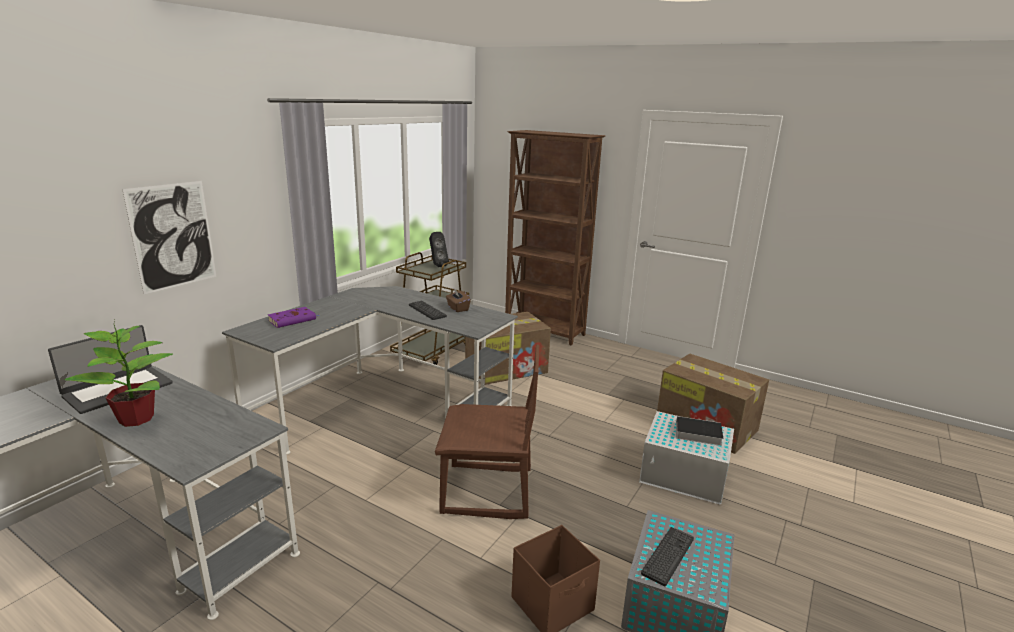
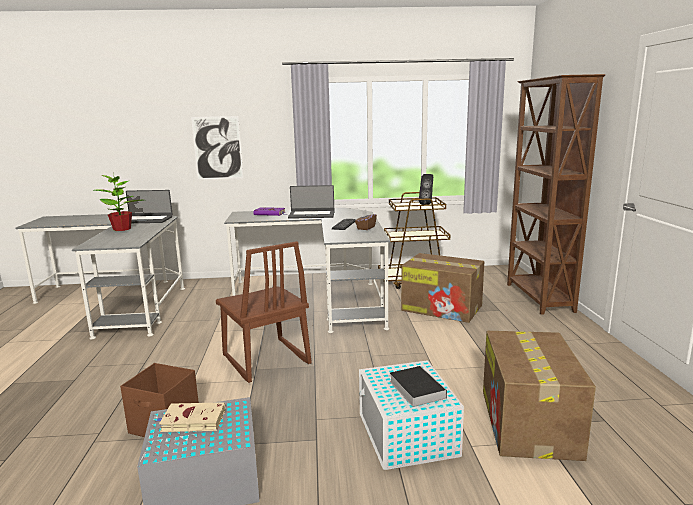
camera: 55 degrees right, 5 degrees down
keyboard [641,527,694,586] -> beige book [157,402,225,432]
none -> laptop [288,185,334,219]

